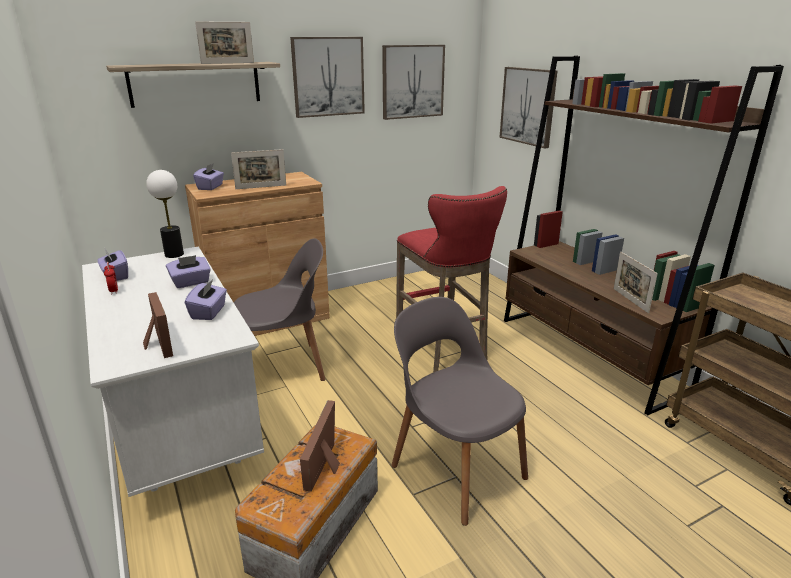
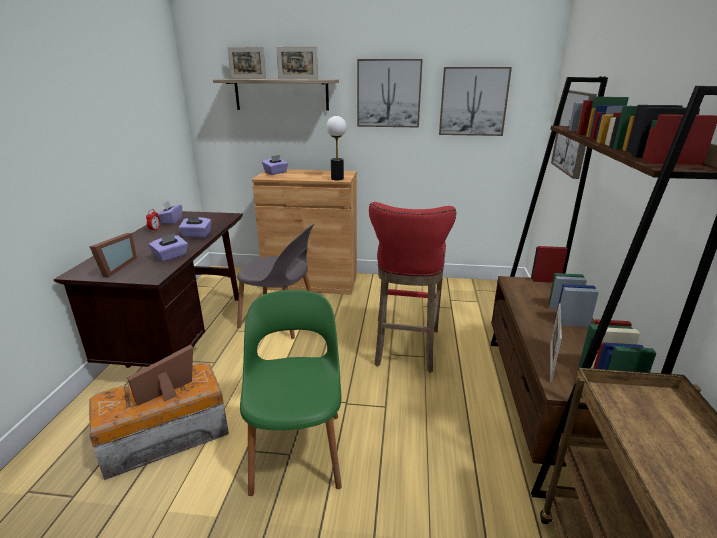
camera: 35 degrees right, 0 degrees up
white desk [82,246,264,497] -> brown desk [54,211,243,368]
table lamp [146,170,184,258] -> table lamp moved to [326,116,346,180]
picture frame [231,149,286,189] -> picture frame moved to [228,47,266,79]
grey chair [391,297,528,526] -> green chair [240,290,342,496]

